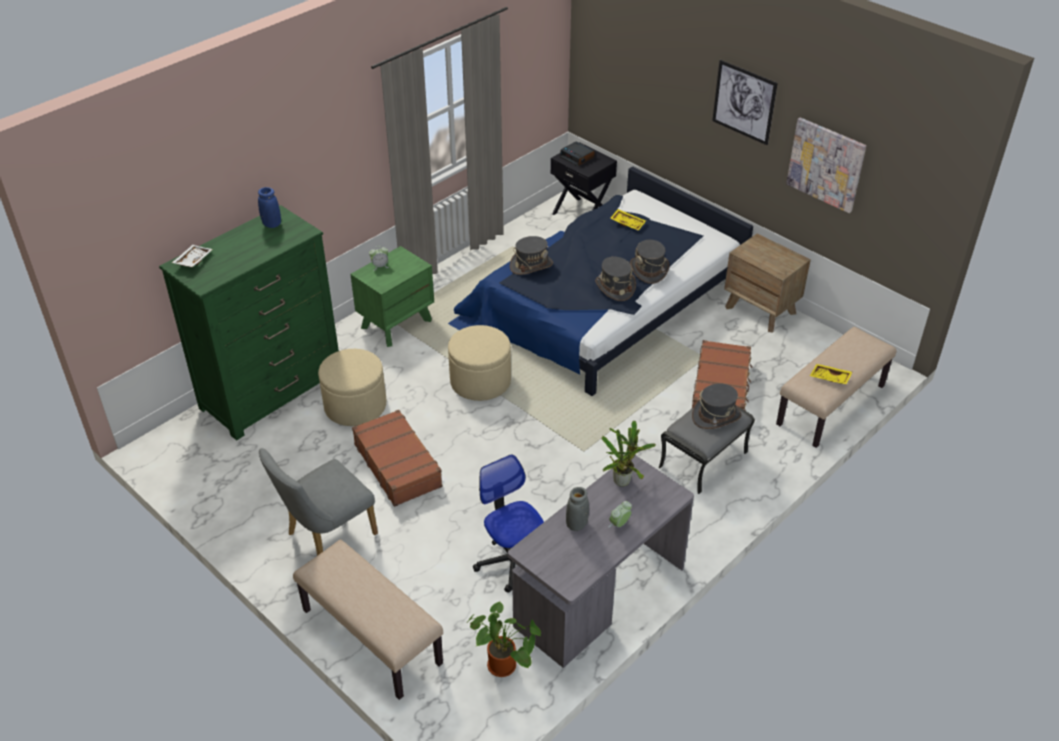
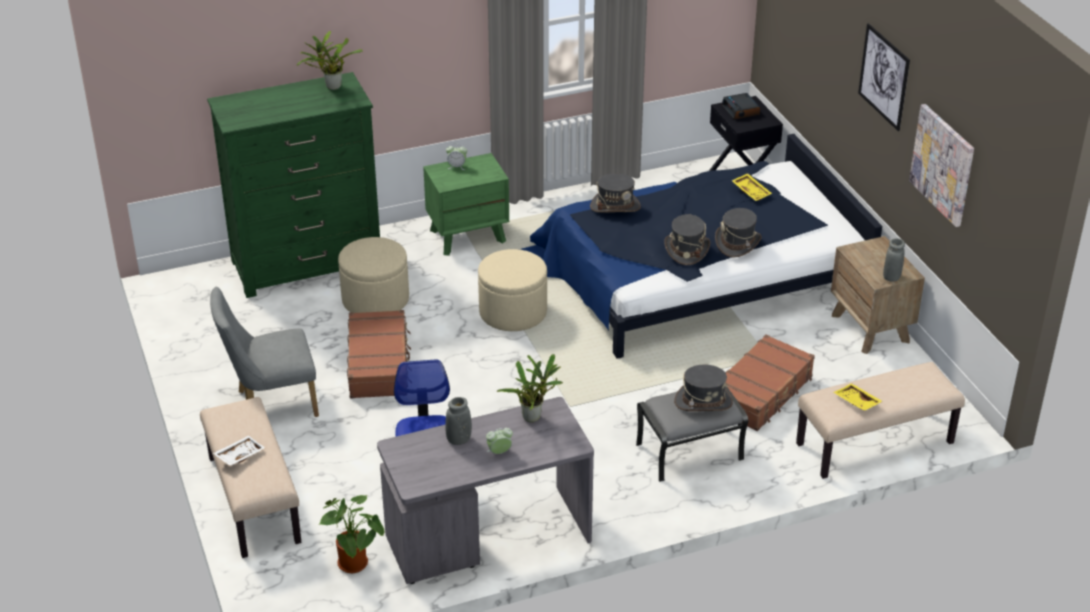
camera: 25 degrees right, 5 degrees down
white tray [172,245,213,267] -> white tray moved to [213,436,265,466]
blue vase [258,187,281,228] -> potted plant [297,31,363,90]
none -> grey vase [883,238,905,282]

